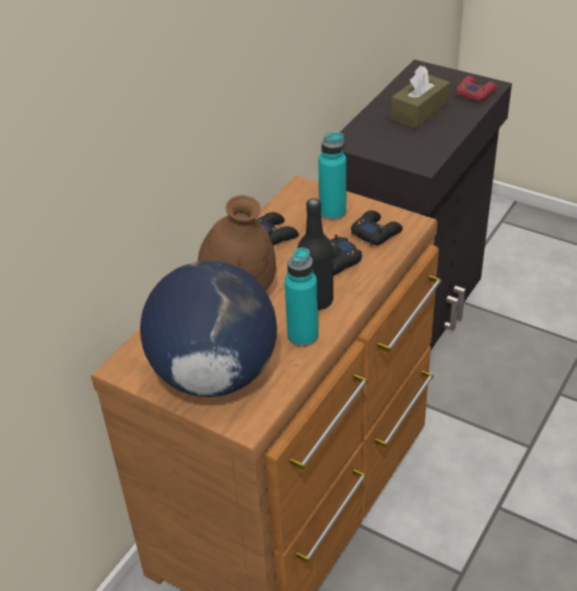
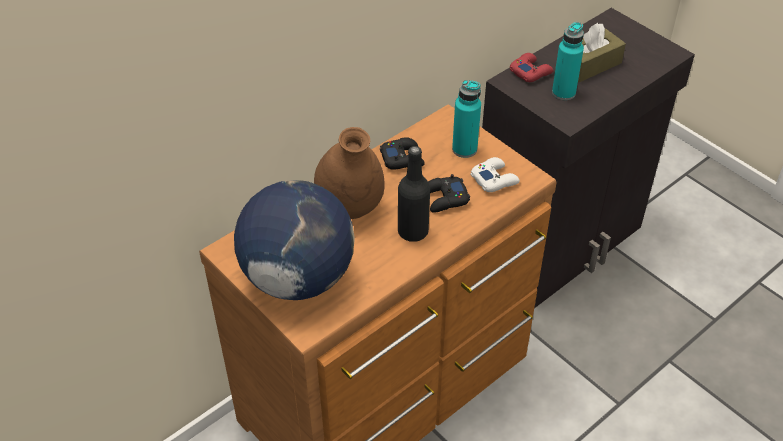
camera: 15 degrees right, 5 degrees up
turquoise bottle [284,247,319,347] -> turquoise bottle moved to [552,22,584,100]
black game controller [351,210,403,245] -> white game controller [471,157,520,192]
red game controller [456,76,497,101] -> red game controller moved to [510,53,553,82]

